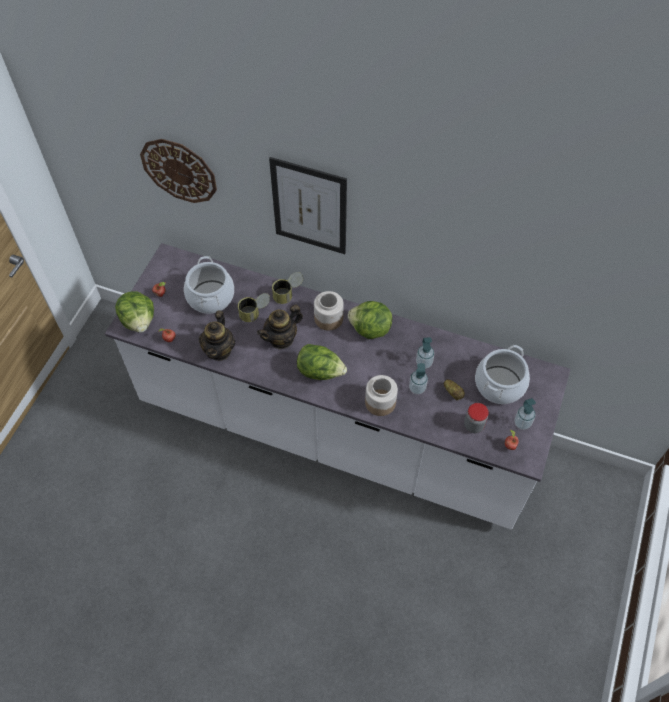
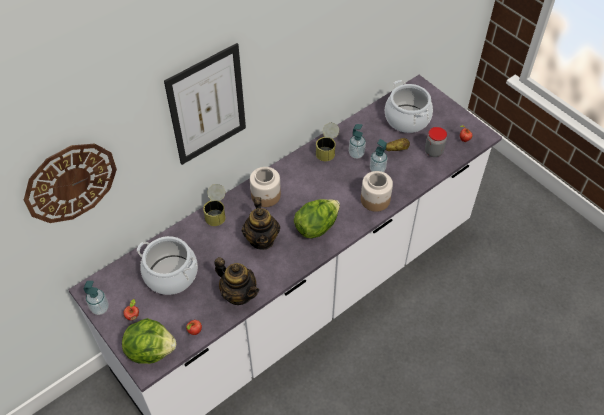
camera: 60 degrees left, 5 degrees down
can [238,293,270,322] -> can moved to [316,123,339,161]
lettuce [348,301,392,339] -> none
soap dispenser [514,398,536,430] -> soap dispenser moved to [84,281,109,315]

